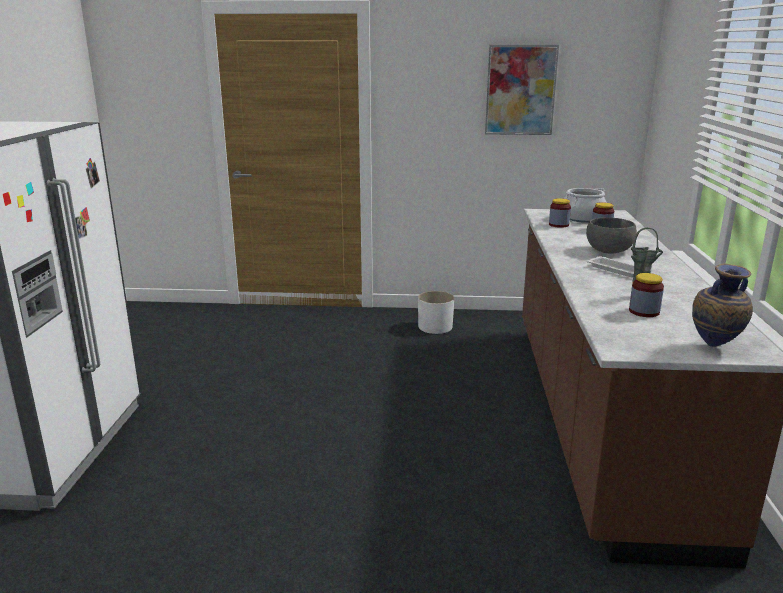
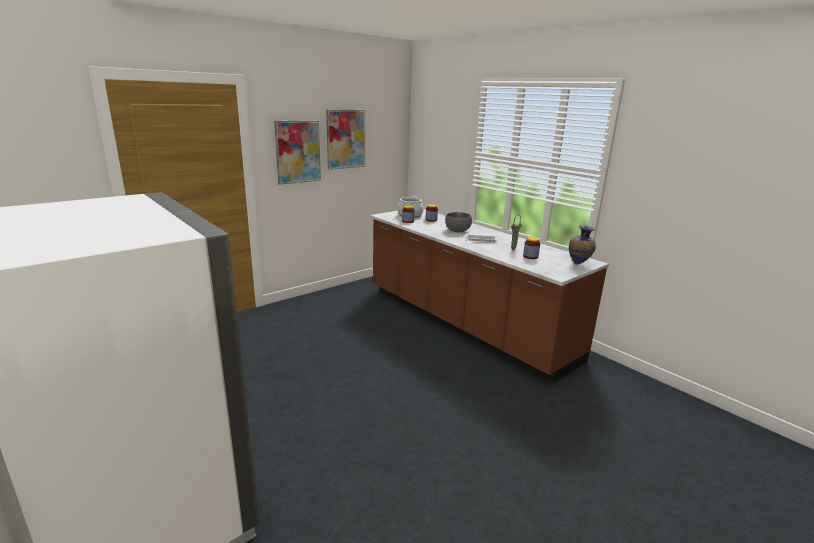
camera: 45 degrees left, 0 degrees up
white planter [418,291,454,334] -> none
none -> picture [274,120,321,185]

